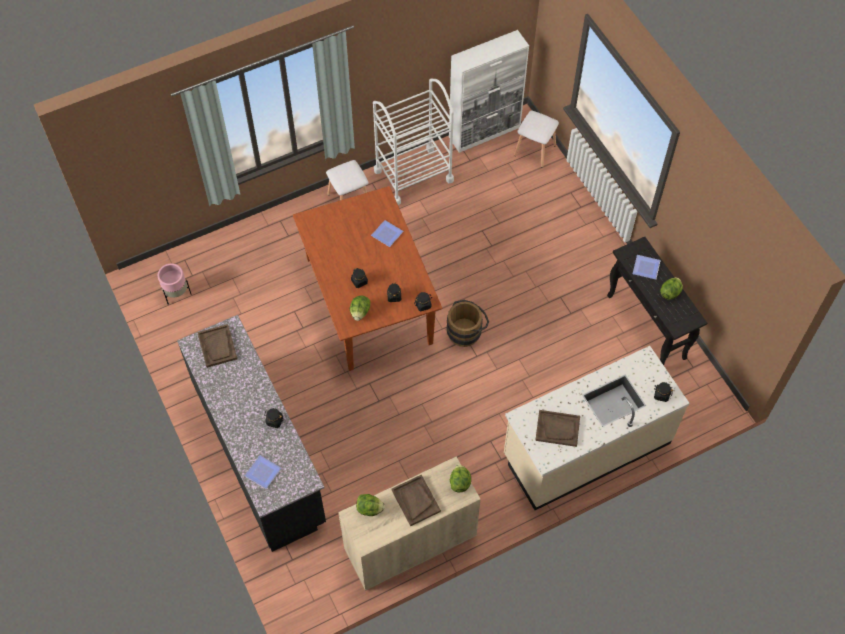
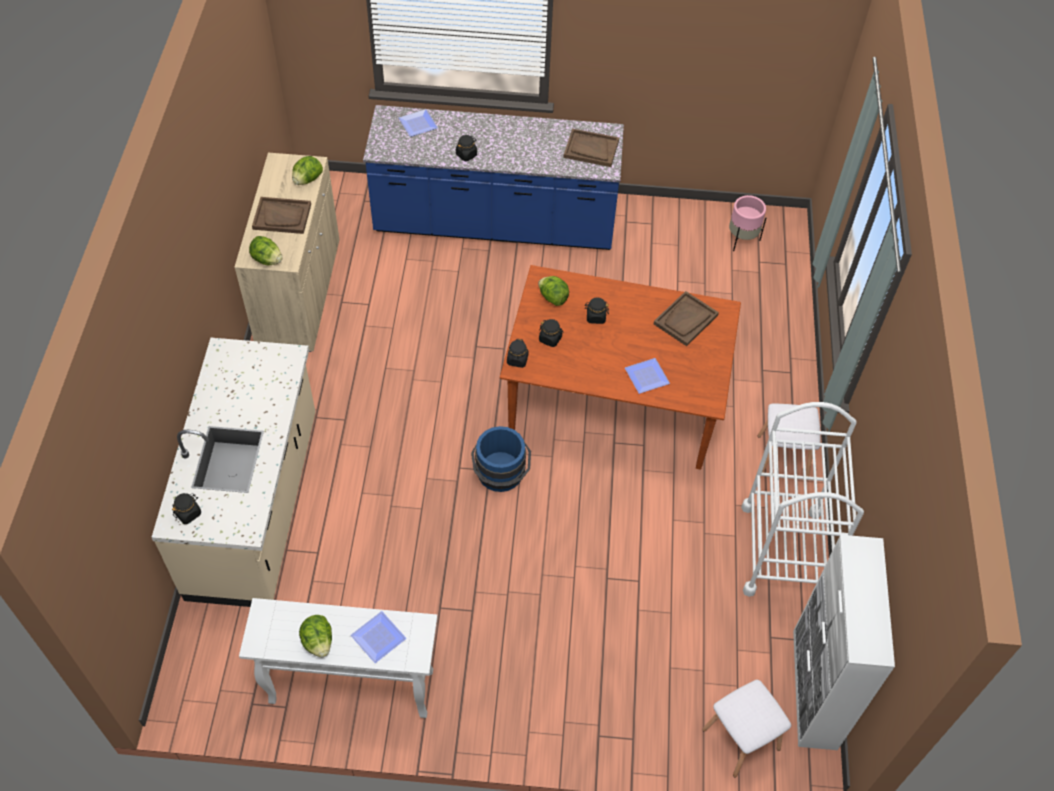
camera: 120 degrees right, 5 degrees down
black counter [177,315,326,552] -> blue counter [363,105,624,250]
brown bucket [447,300,489,347] -> blue bucket [471,426,531,492]
brown tray [535,410,580,447] -> brown tray moved to [654,291,719,346]
black console table [607,237,707,365] -> white console table [239,598,437,718]

